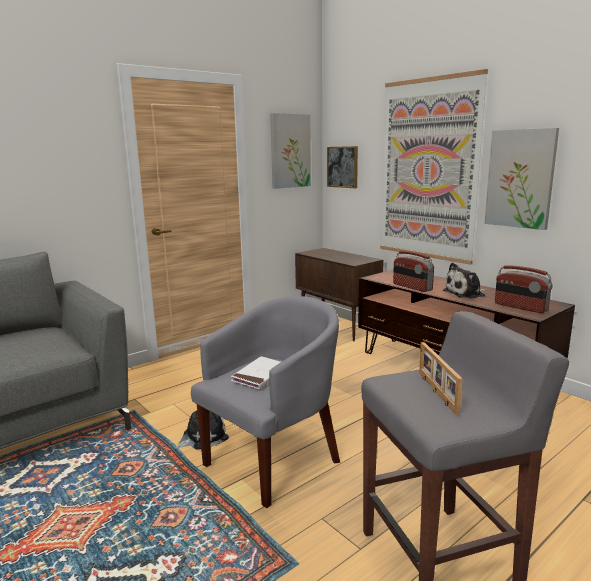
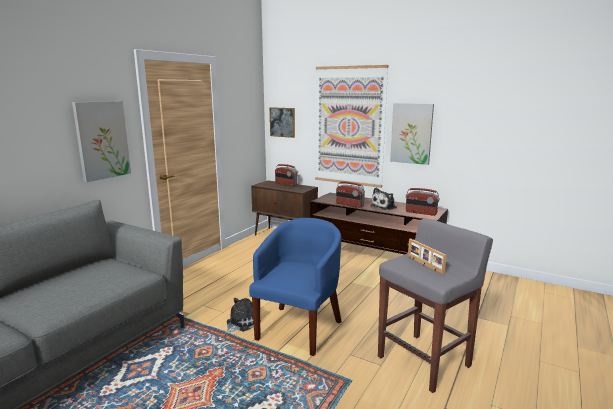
camera: 20 degrees left, 0 degrees up
grey armchair [191,296,340,508] -> blue armchair [249,218,342,356]
white book [231,356,281,389] -> none
picture [270,113,311,189] -> picture moved to [72,101,131,182]
none -> radio [275,164,298,186]

